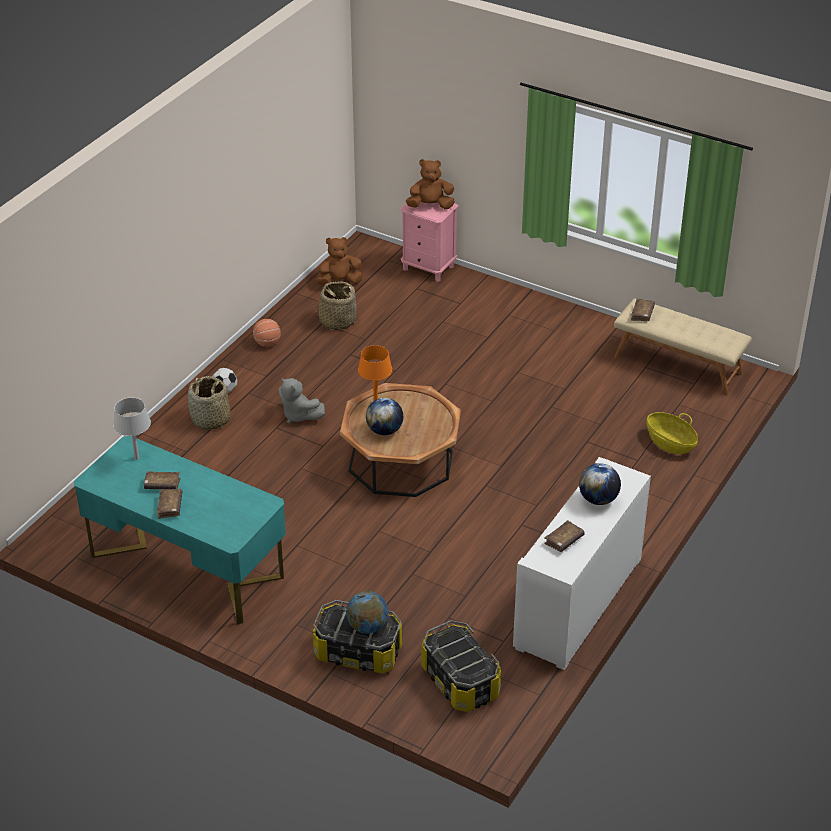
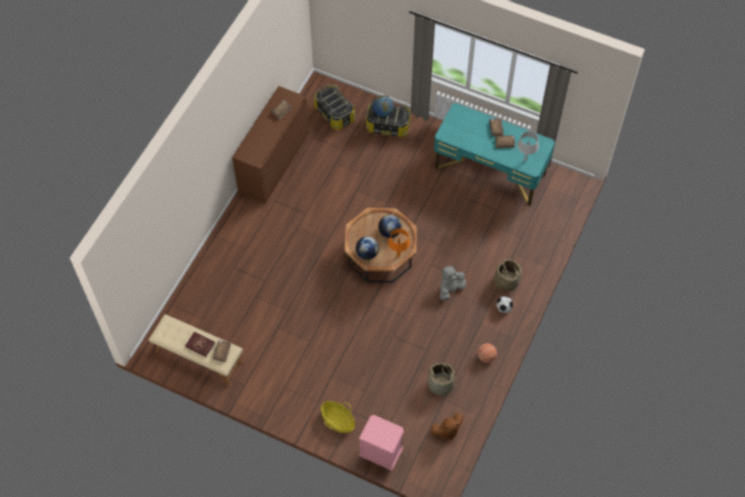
camera: 175 degrees right, 20 degrees up
grey plush toy [278,377,325,423] -> grey plush toy turned 75 degrees counterclockwise [439,265,466,300]
brown plush toy [406,159,455,209] -> none
white cabinet [513,457,651,670] -> brown cabinet [232,86,309,204]
globe [579,463,621,505] -> globe moved to [356,236,379,260]
basket [646,412,698,454] -> basket moved to [321,401,355,433]
none -> red book [185,332,215,357]

